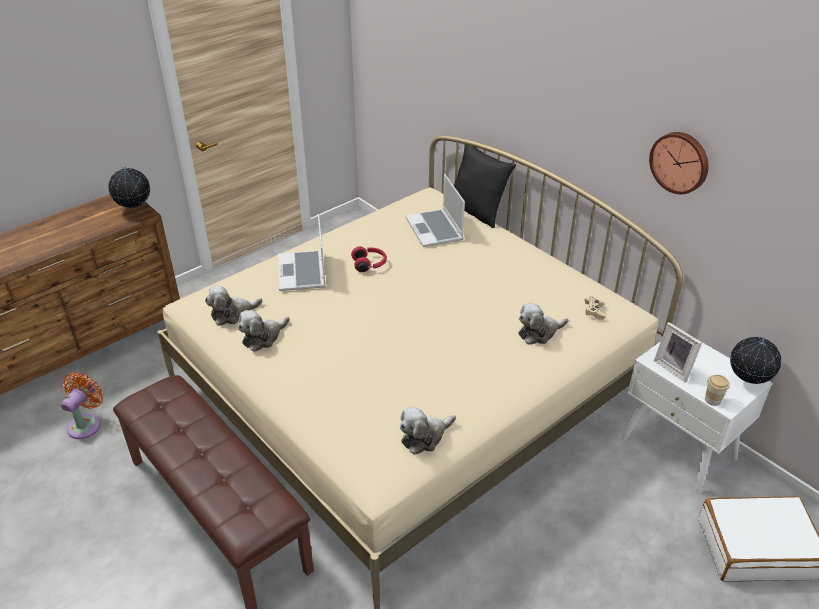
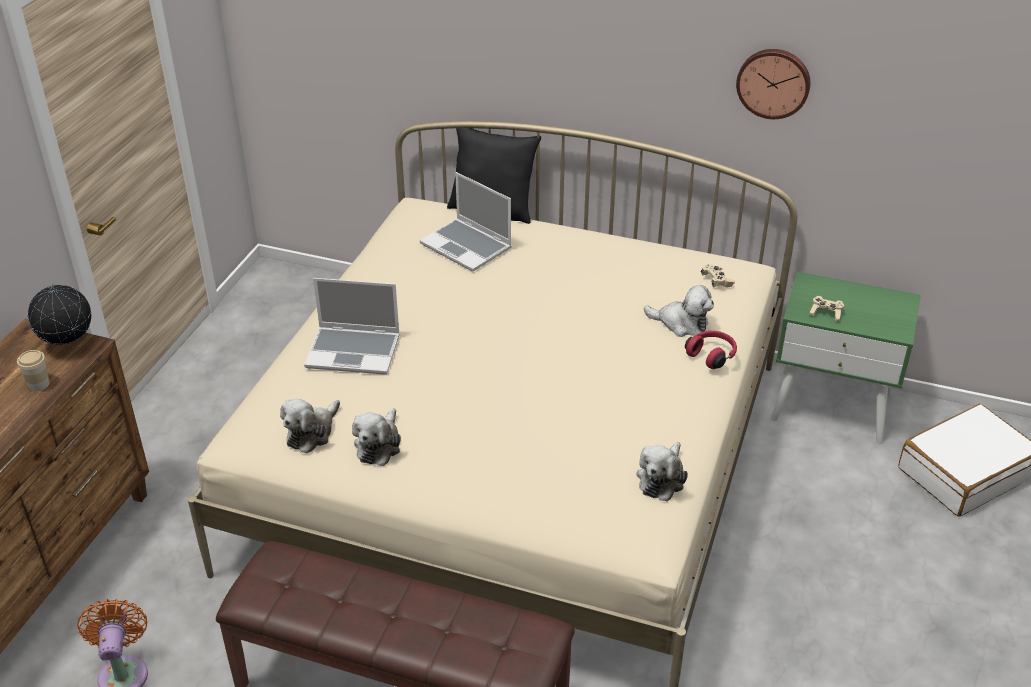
camera: 30 degrees left, 0 degrees up
laptop [278,214,326,291] -> laptop turned 45 degrees counterclockwise [304,278,400,375]
red headphones [351,246,387,272] -> red headphones moved to [685,331,737,369]
plush toy [518,303,568,345] -> plush toy turned 105 degrees counterclockwise [644,285,714,337]
white nightstand [620,338,773,495] -> green nightstand [771,272,921,444]
picture frame [654,322,702,382] -> beige game controller [810,296,844,322]
cup [705,375,730,406] -> cup moved to [17,350,49,391]
globe [730,337,781,384] -> none

